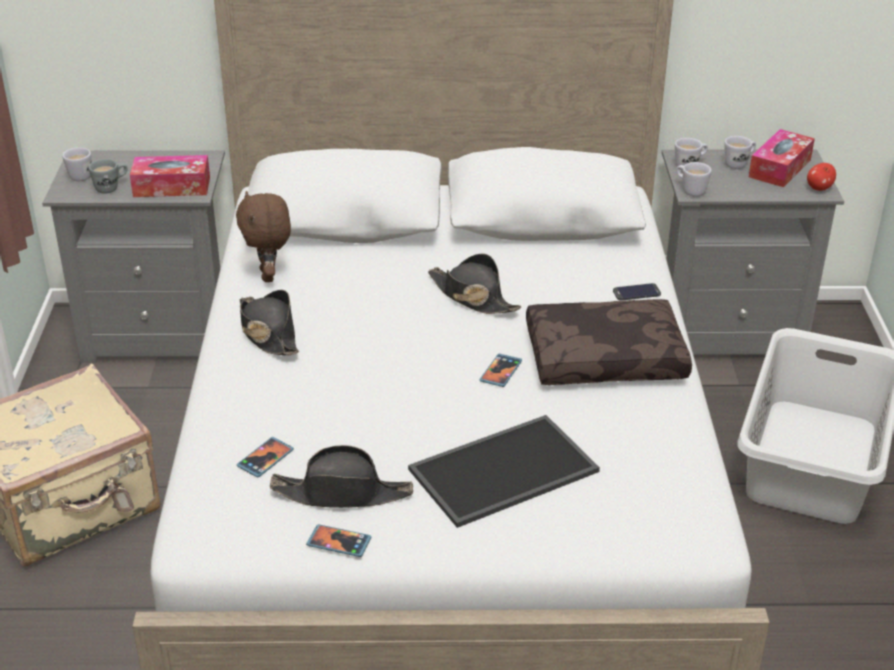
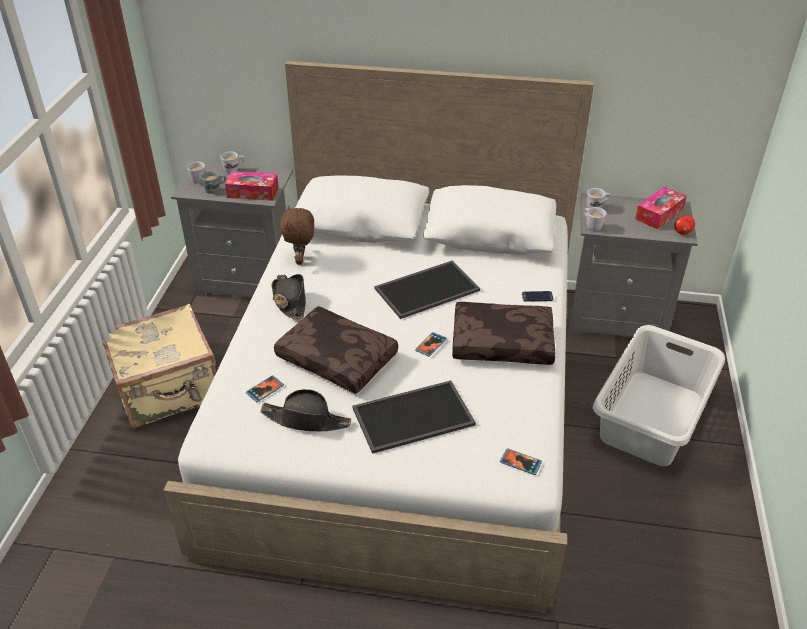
camera: 10 degrees right, 5 degrees up
phone [306,524,372,557] -> phone moved to [500,448,542,475]
black hat [428,253,521,314] -> tray [374,261,480,319]
white mug [725,136,756,169] -> white mug moved to [220,151,245,173]
none -> brown pillow [274,306,398,394]

